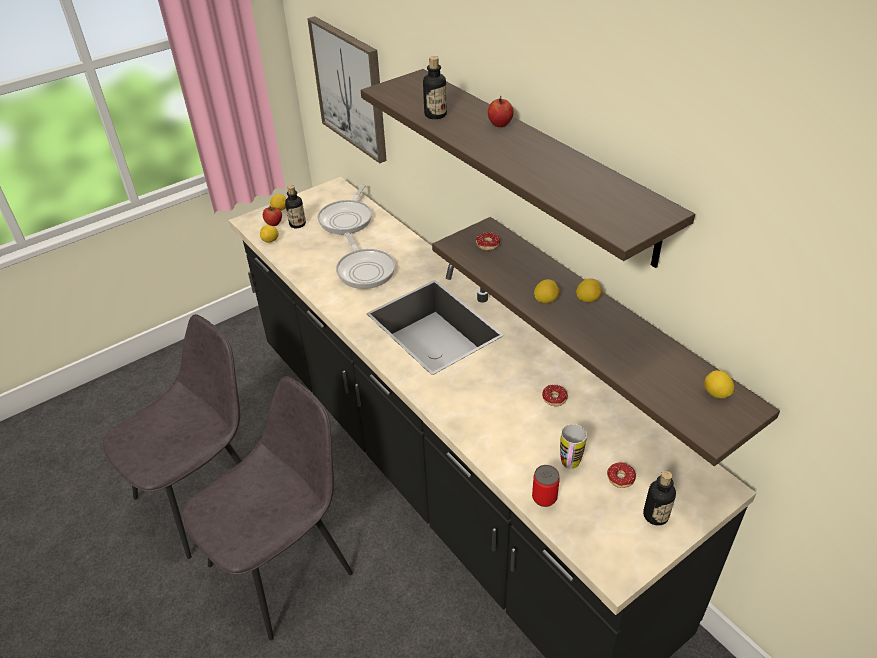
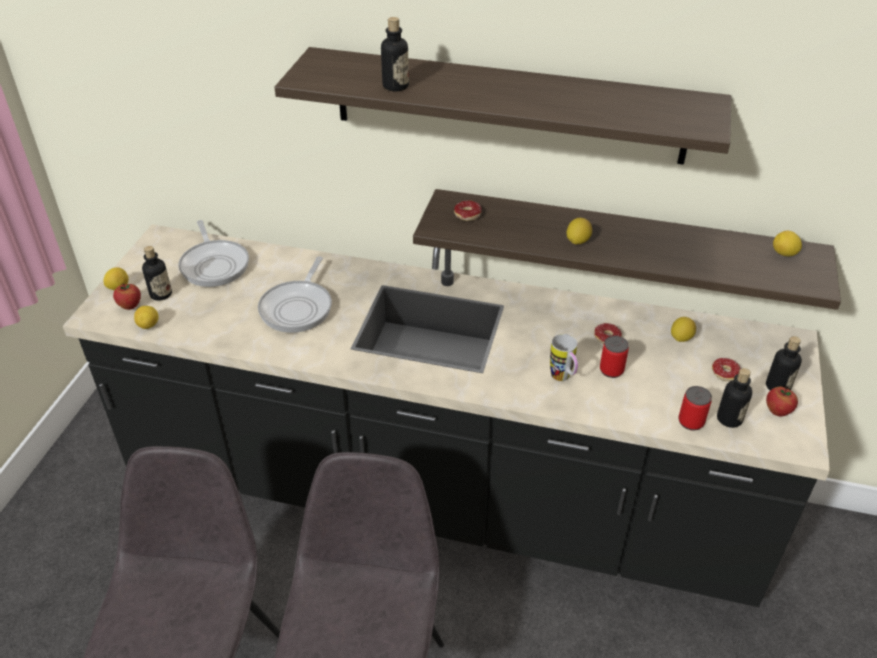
camera: 40 degrees left, 0 degrees up
picture [307,16,387,163] -> none
frying pan [336,232,395,289] -> frying pan turned 75 degrees clockwise [258,256,332,333]
apple [488,96,514,127] -> apple moved to [766,387,798,416]
mug [560,424,587,469] -> mug moved to [550,334,578,381]
lemon [576,278,602,302] -> lemon moved to [671,317,696,342]
none -> can [600,336,629,378]
none -> bottle [717,368,752,428]

